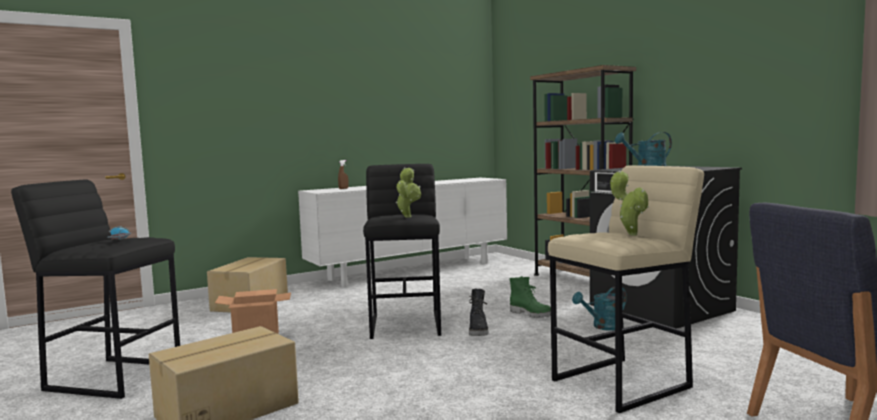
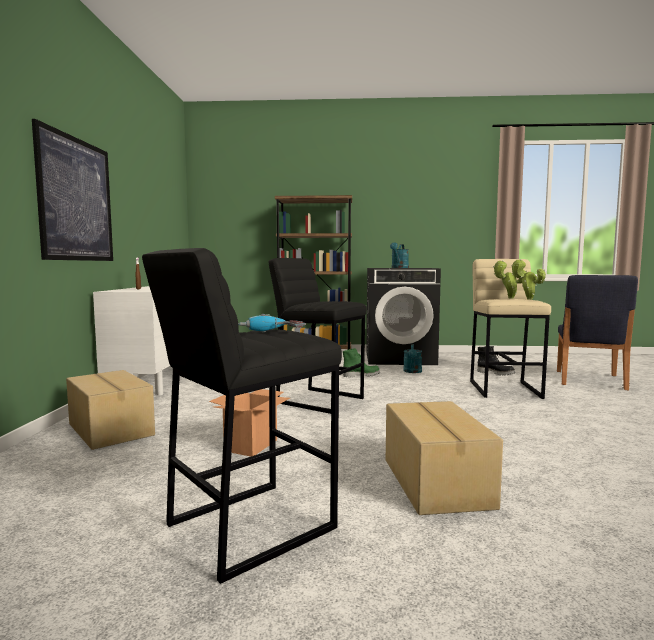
camera: 55 degrees left, 0 degrees up
potted plant [396,167,421,218] -> potted plant moved to [511,259,546,300]
black boot [469,289,488,336] -> black boot moved to [477,346,515,375]
none -> picture [32,119,113,261]

